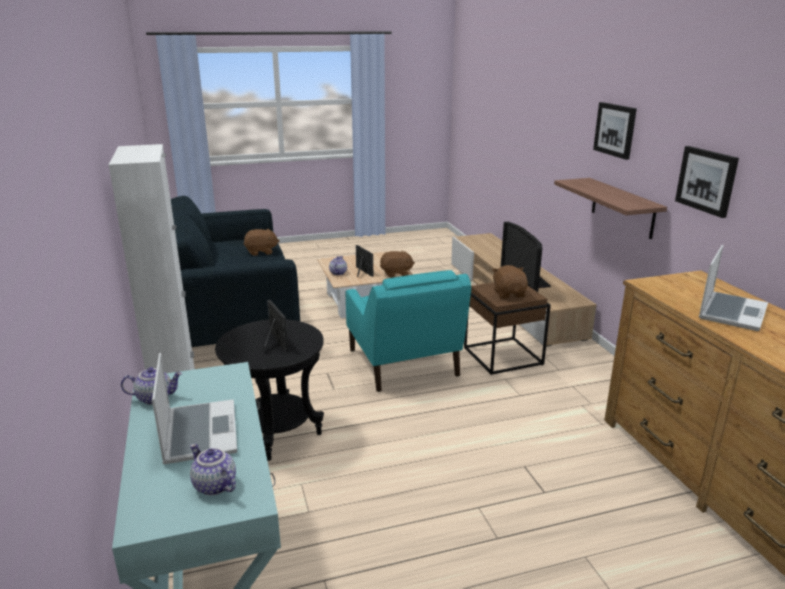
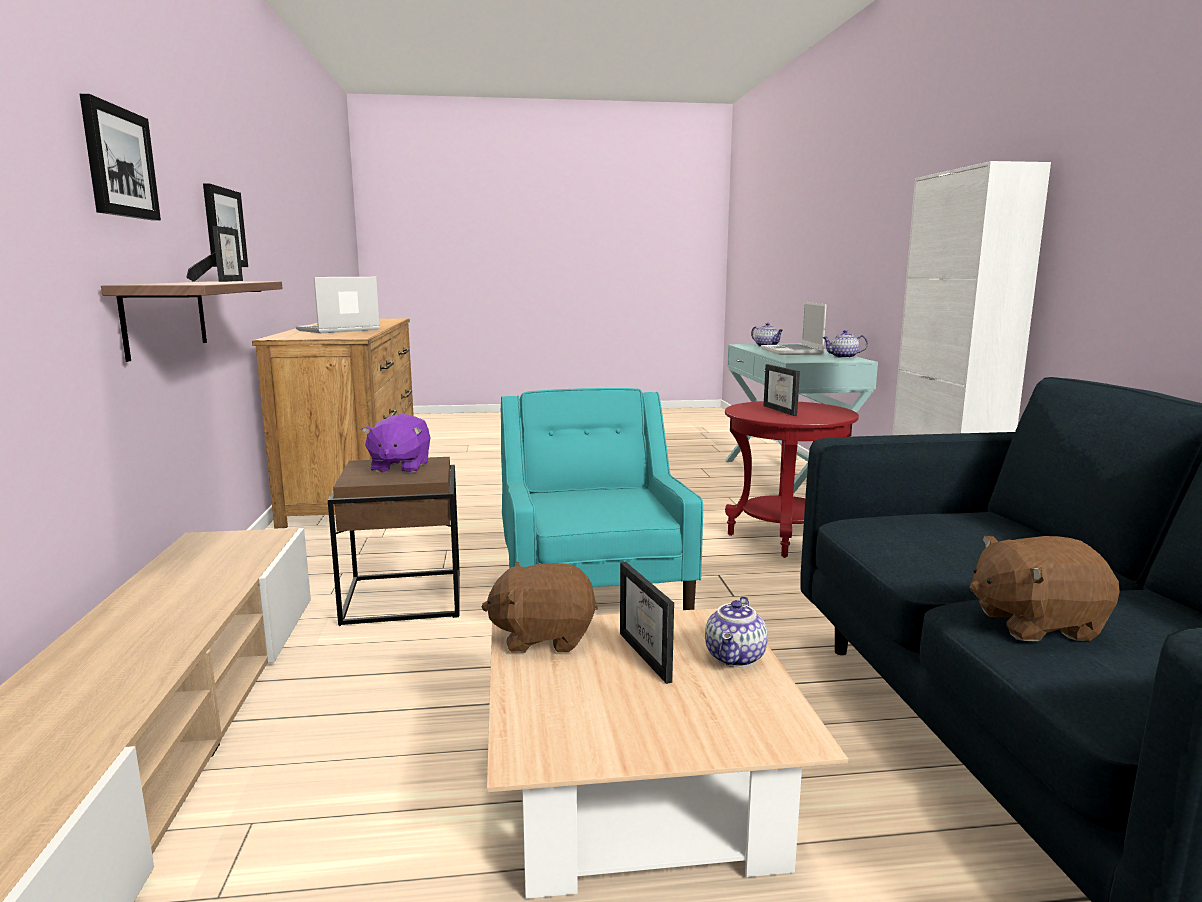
camera: 170 degrees left, 10 degrees down
black side table [215,319,324,461] -> red side table [725,401,859,558]
brown plush toy [492,265,528,299] -> purple plush toy [362,414,431,473]
television [501,222,551,292] -> none
none -> picture frame [186,226,243,282]

